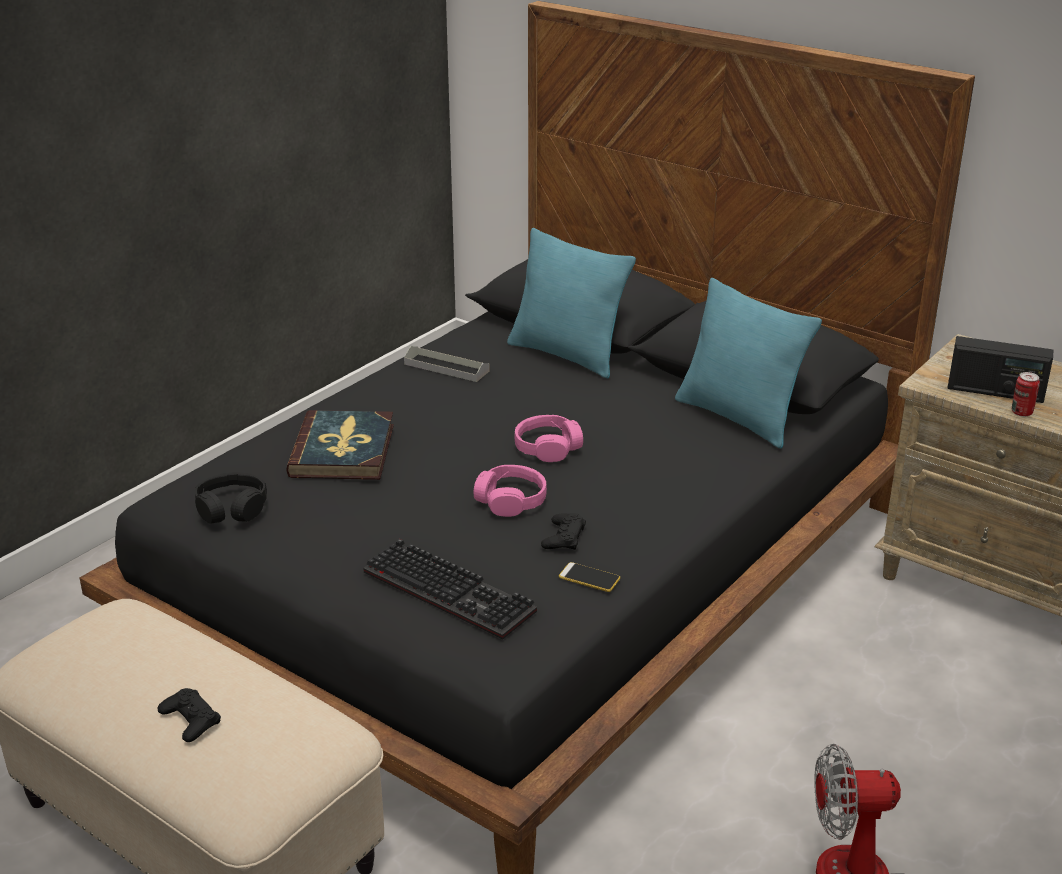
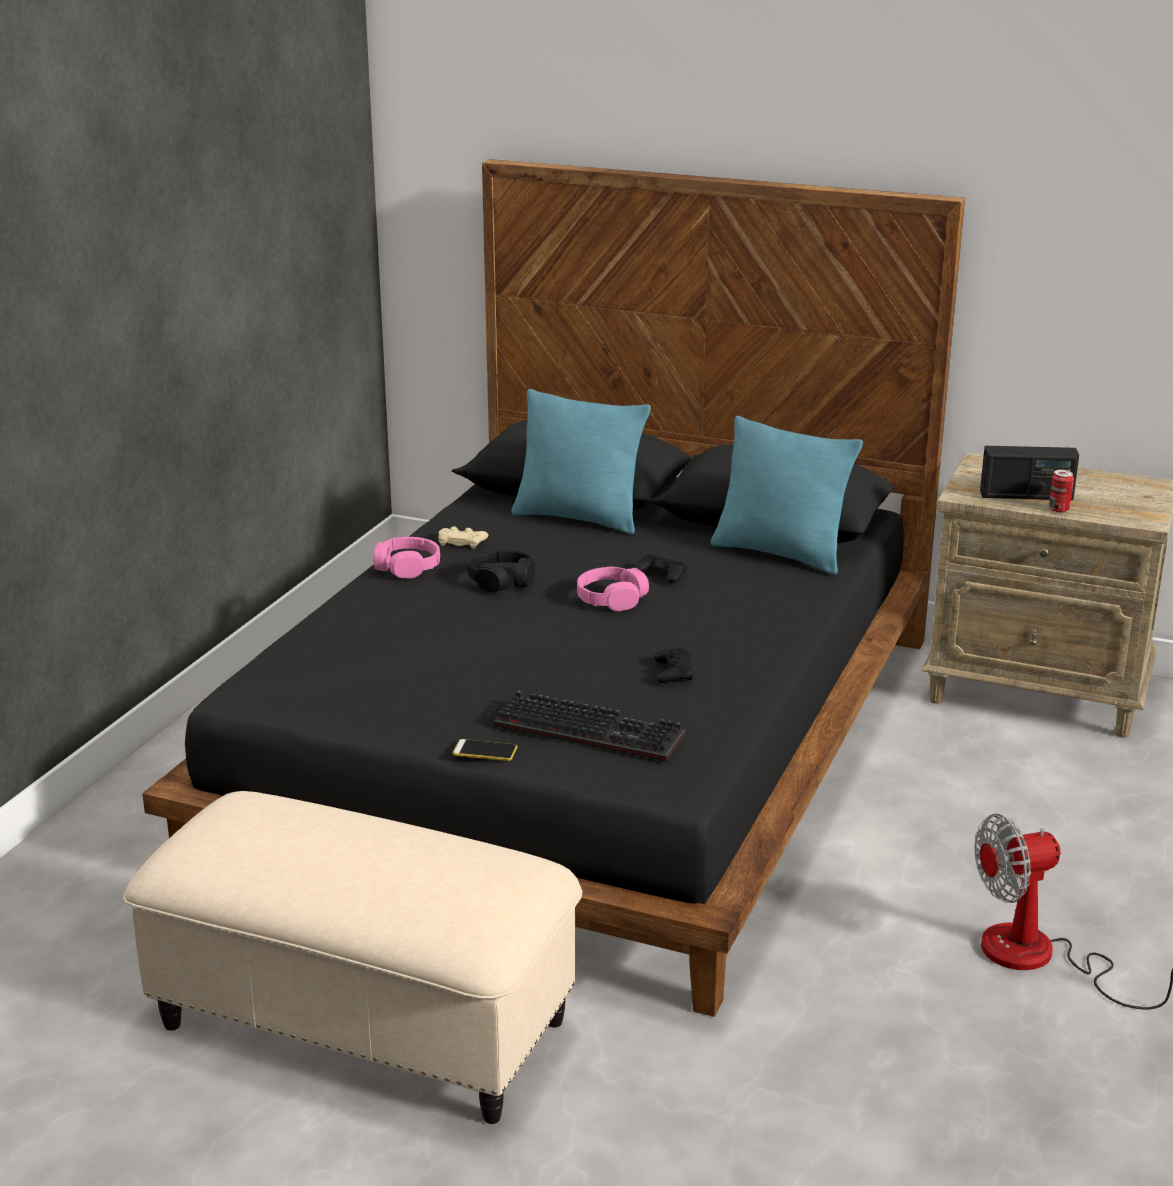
camera: 15 degrees left, 5 degrees down
black game controller [158,688,221,742] -> black game controller moved to [634,554,687,583]
black headphones [195,472,267,524] -> black headphones moved to [468,550,535,592]
book [286,410,394,480] -> none
grey tray [404,346,490,382] -> beige game controller [438,526,488,549]
pink headphones [474,465,547,517] -> pink headphones moved to [373,537,440,579]
phone [559,562,620,592] -> phone moved to [453,739,517,761]

